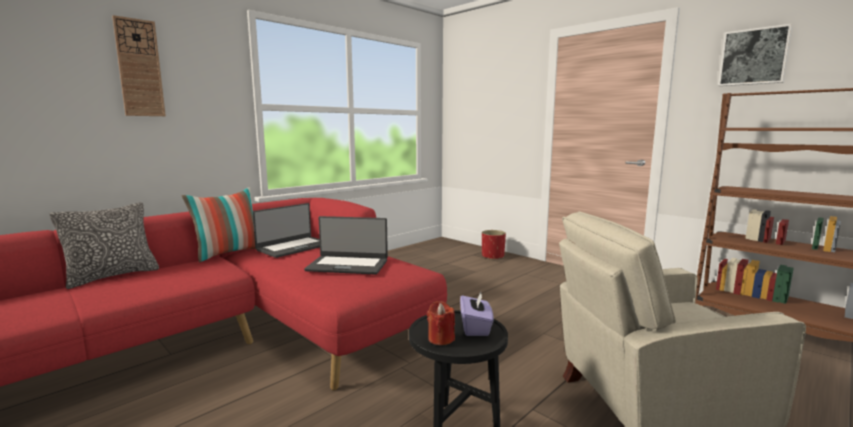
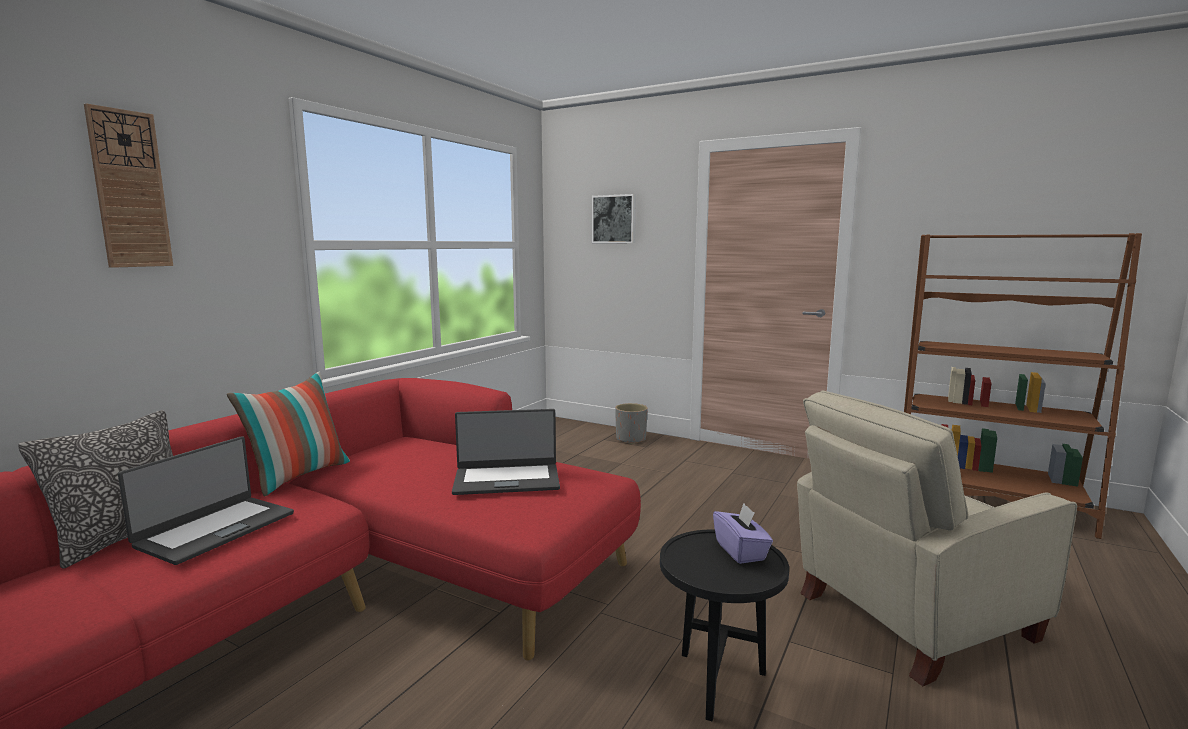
camera: 15 degrees left, 0 degrees up
laptop [252,203,320,258] -> laptop moved to [118,437,294,565]
red candle [427,301,455,345] -> none
red planter [482,230,506,260] -> grey planter [615,403,648,444]
picture [718,24,792,86] -> picture moved to [592,194,636,243]

